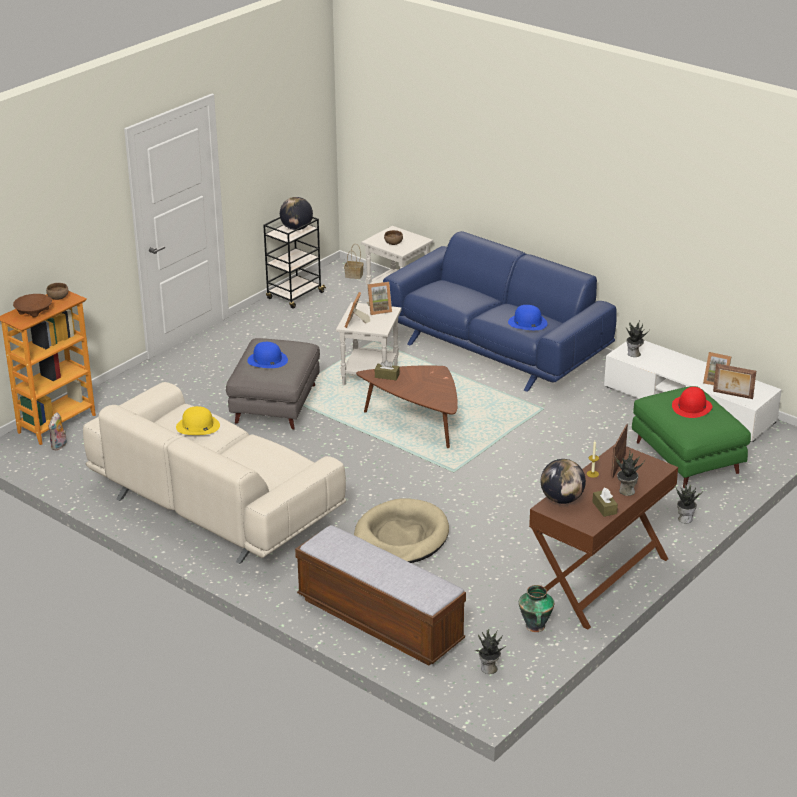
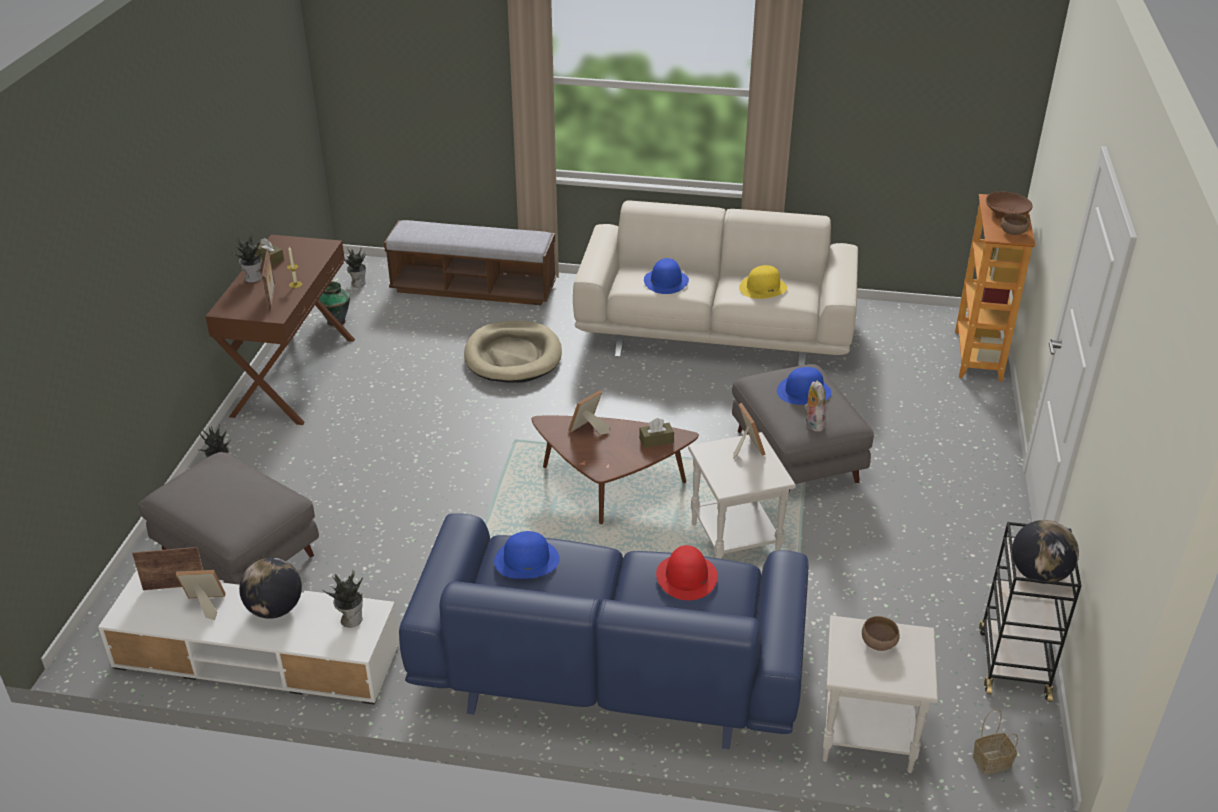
camera: 150 degrees right, 5 degrees up
plush toy [49,412,67,450] -> plush toy moved to [804,381,826,432]
picture frame [367,282,392,315] -> picture frame moved to [568,390,609,435]
globe [541,459,586,504] -> globe moved to [239,558,302,619]
green ottoman [632,386,751,488] -> grey ottoman [139,452,319,585]
red hat [672,387,712,418] -> red hat moved to [656,545,718,600]
none -> blue hat [644,258,689,294]

